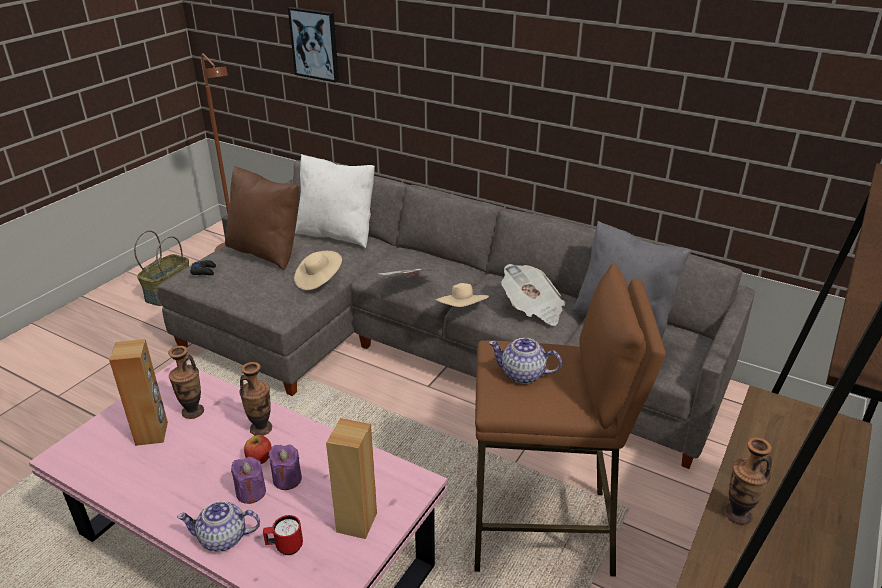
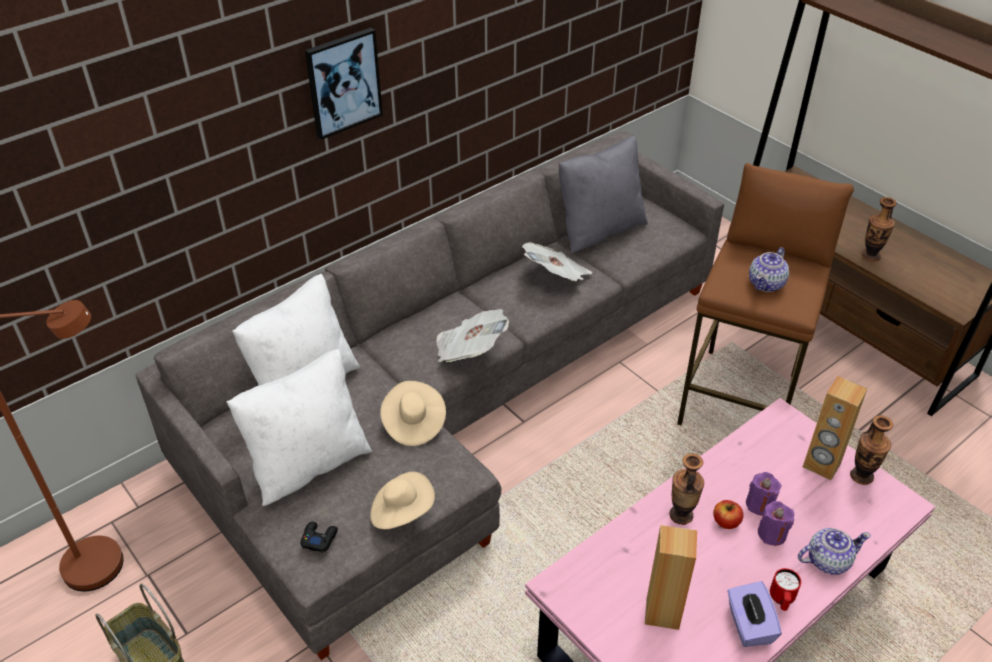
camera: 70 degrees left, 10 degrees up
vase [168,346,204,419] -> vase moved to [850,415,893,485]
teapot [177,501,260,552] -> teapot turned 120 degrees counterclockwise [798,528,871,574]
brown pillow [225,166,299,270] -> white pillow [226,349,372,506]
red mug [263,515,303,555] -> red mug moved to [770,568,801,611]
picture [288,7,339,83] -> picture moved to [305,28,383,140]
beige hat [435,283,489,307] -> beige hat moved to [371,472,435,529]
none -> purple tissue box [728,581,782,647]

